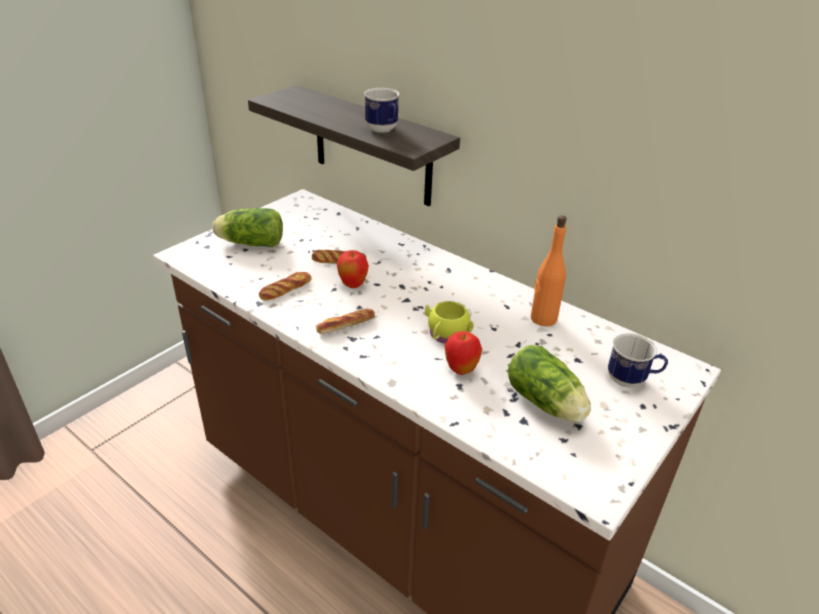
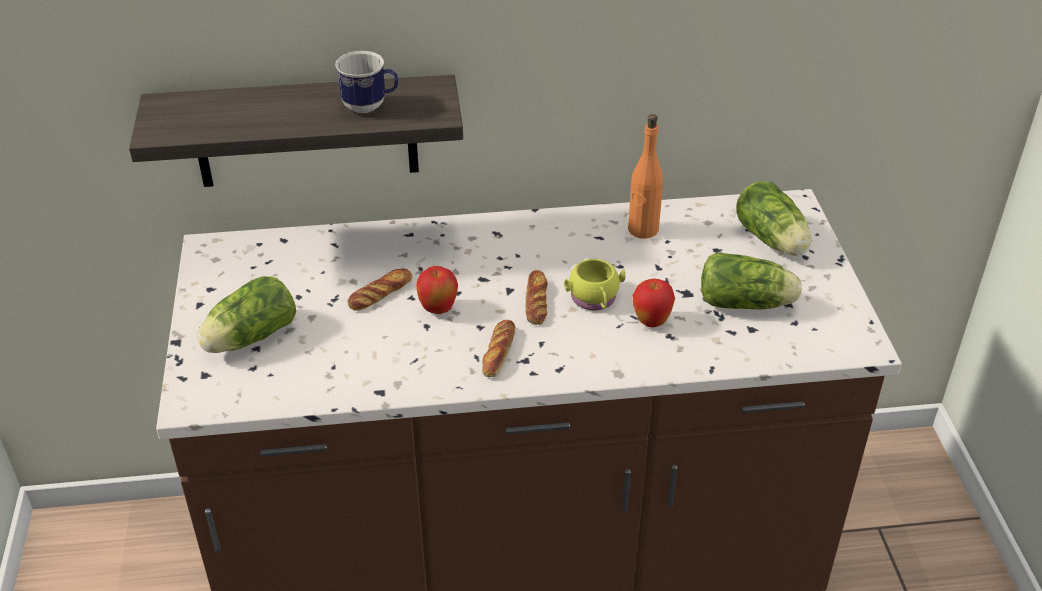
camera: 45 degrees left, 5 degrees up
bread [259,272,312,301] -> bread moved to [526,270,547,325]
mug [608,333,668,387] -> lettuce [736,181,811,256]

